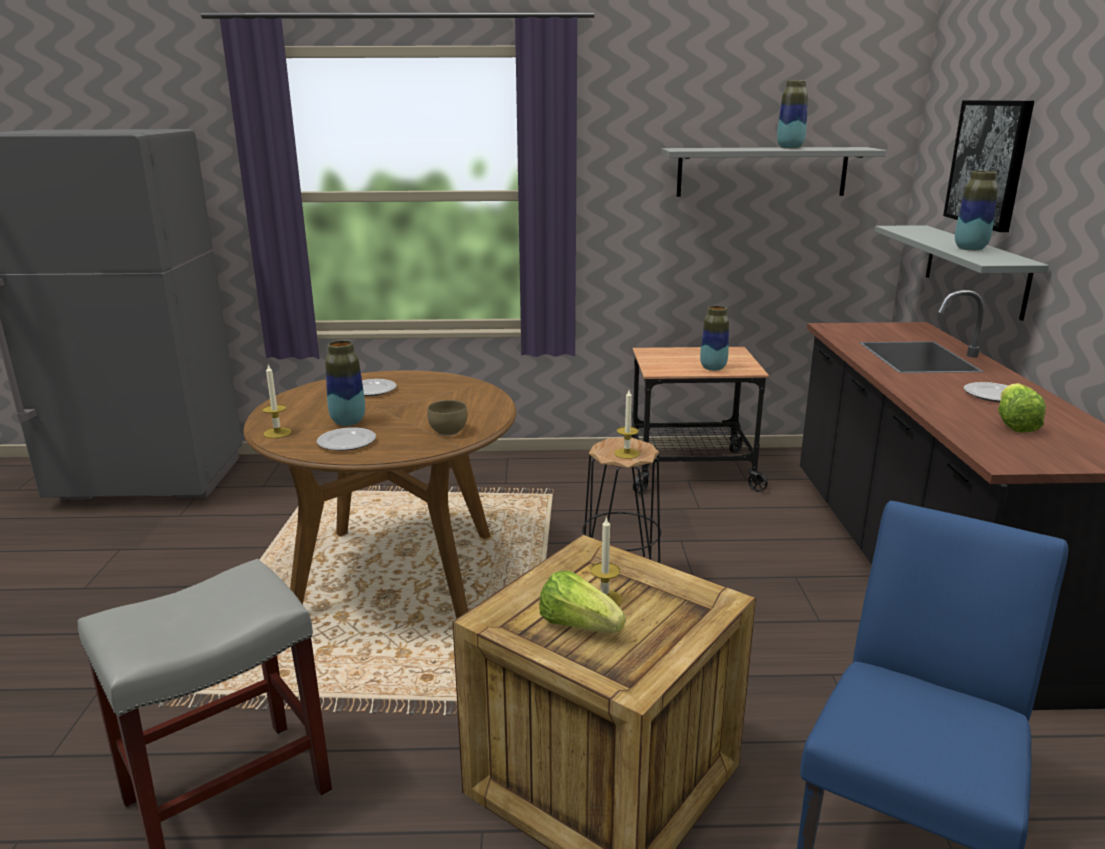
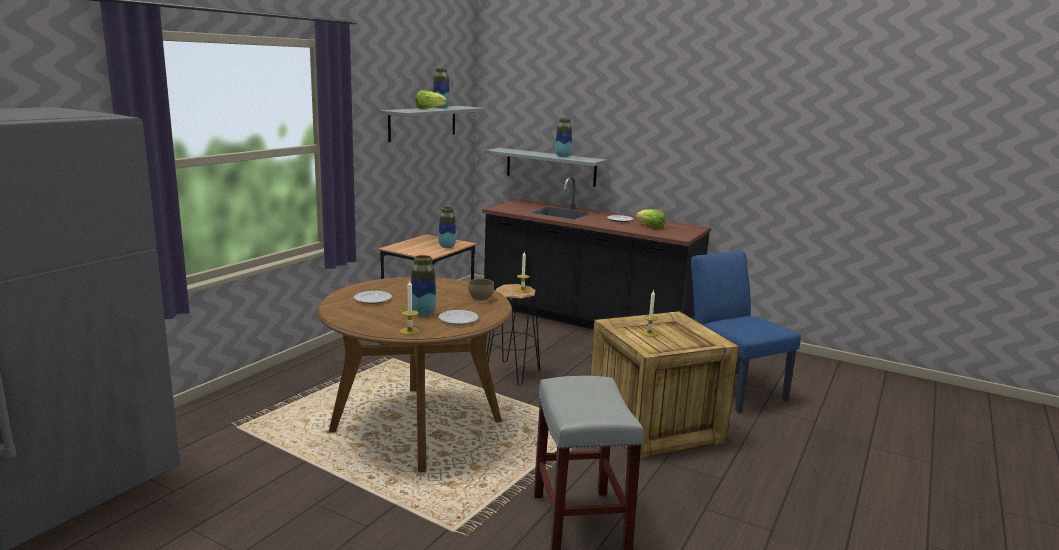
camera: 60 degrees left, 5 degrees down
lettuce [539,571,626,633] -> lettuce moved to [415,90,447,109]
picture [943,100,1034,232] -> none

